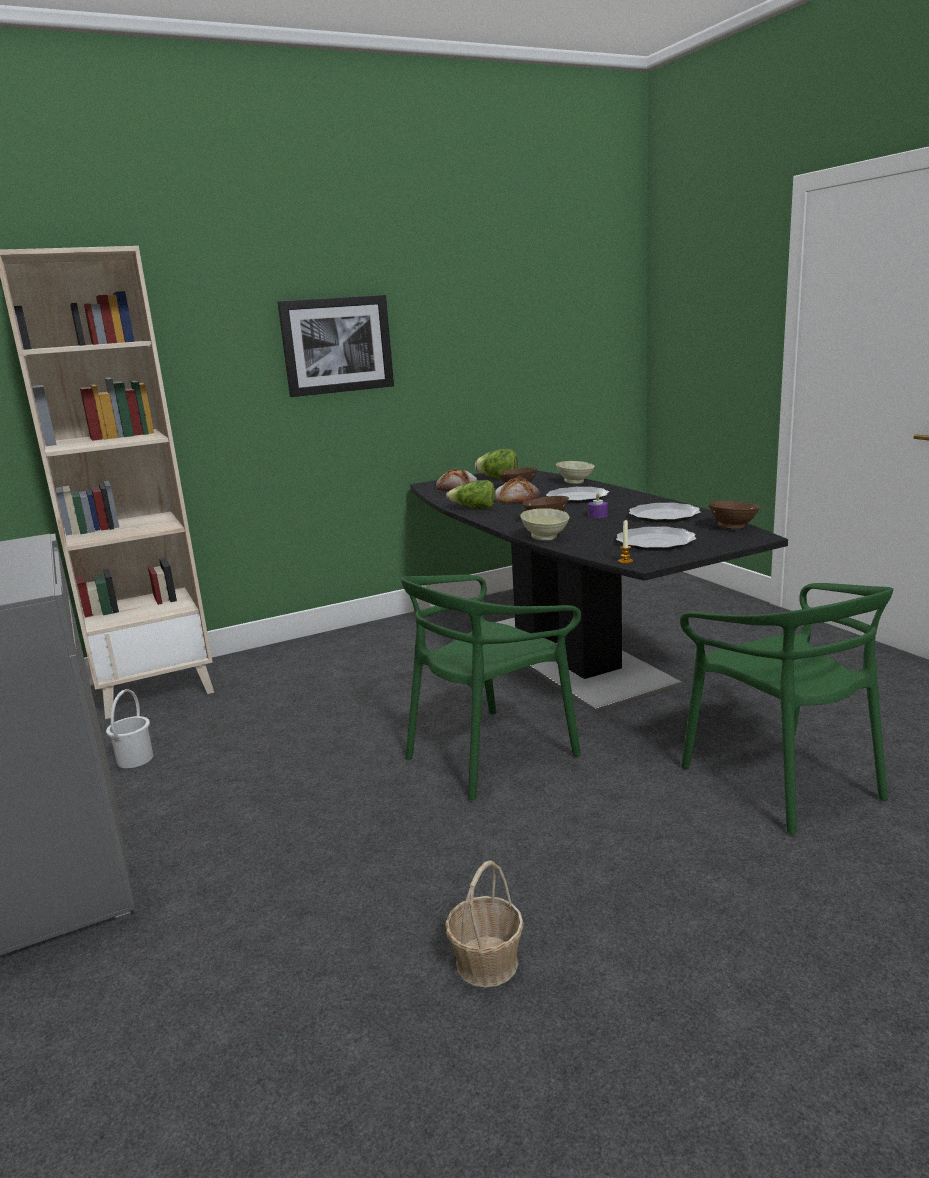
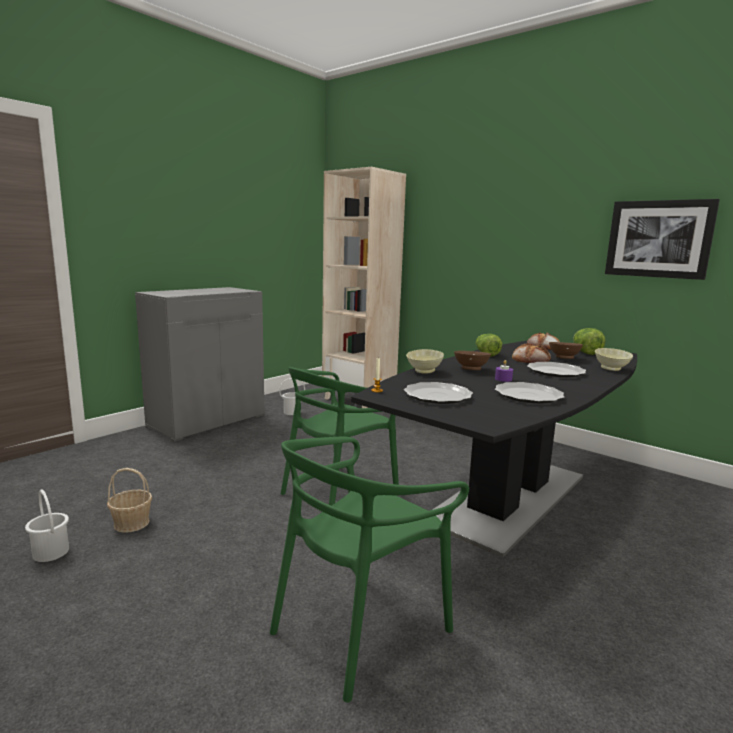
camera: 65 degrees right, 5 degrees down
picture [277,295,394,397] -> picture moved to [605,199,720,280]
green chair [401,575,581,800] -> green chair turned 75 degrees counterclockwise [281,367,399,506]
brown bowl [708,501,760,529] -> none
none -> white bucket [25,490,69,562]

